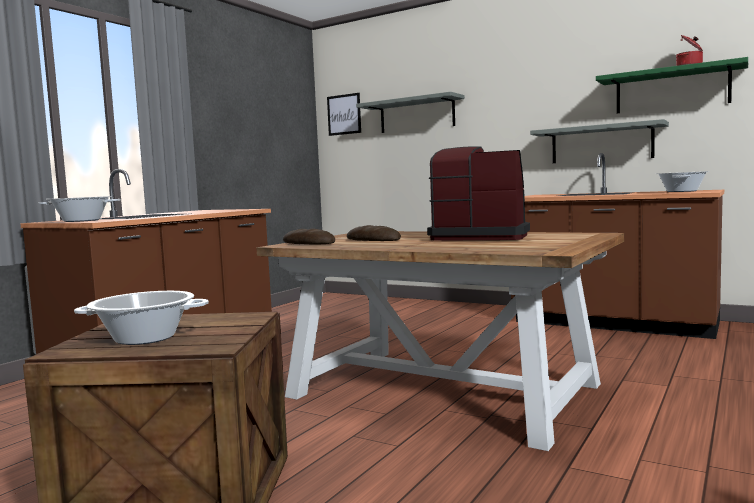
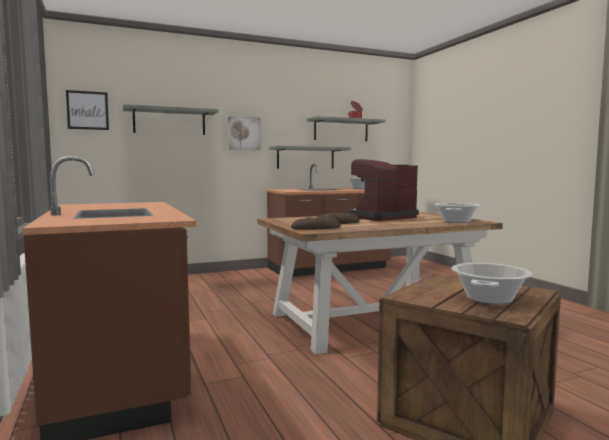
camera: 55 degrees left, 0 degrees up
cooking pot [39,196,120,222] -> cooking pot moved to [434,203,480,223]
green shelf [596,57,748,113] -> grey shelf [307,116,386,141]
none -> picture [228,116,261,150]

